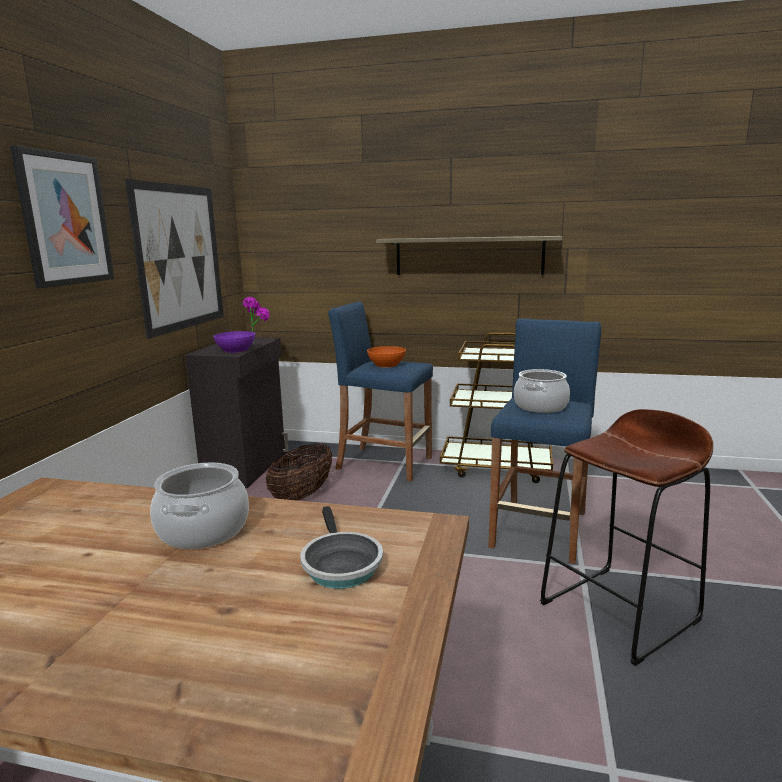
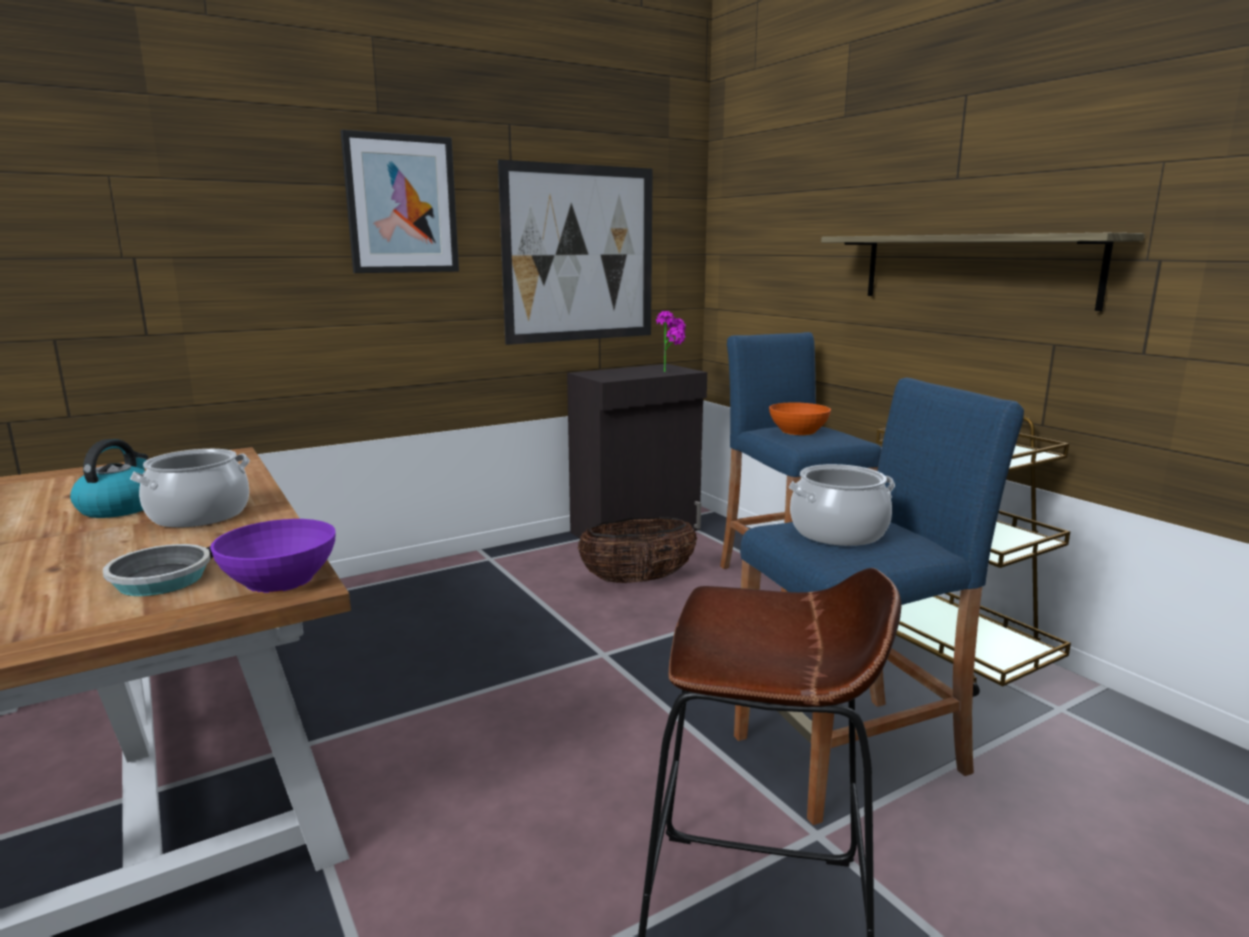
camera: 45 degrees right, 0 degrees up
purple bowl [213,331,255,353] -> purple bowl moved to [210,519,336,593]
none -> kettle [70,439,148,518]

